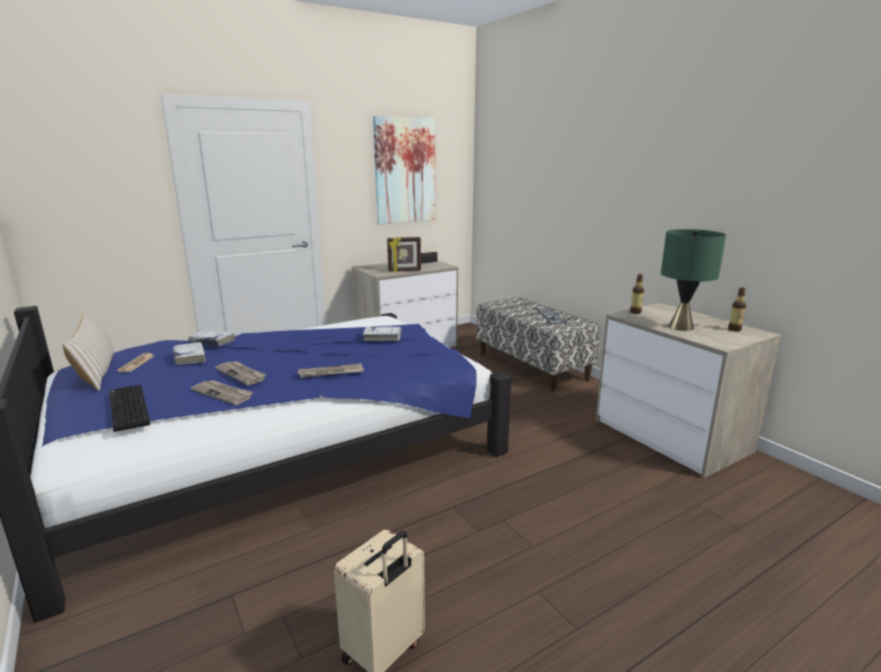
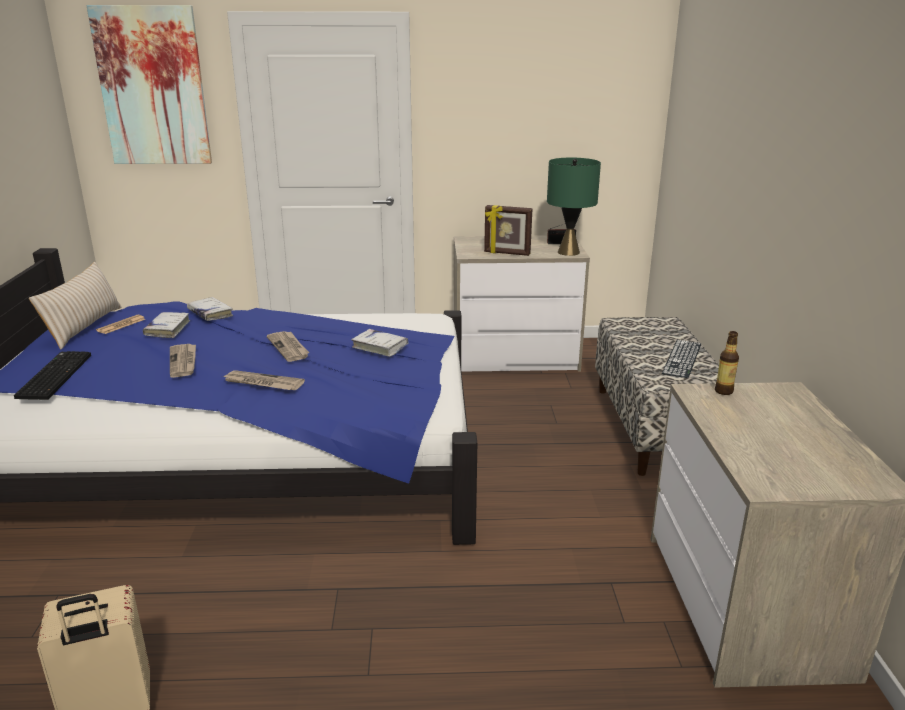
camera: 30 degrees right, 5 degrees up
newspaper [191,380,253,405] -> newspaper moved to [267,331,309,362]
picture [373,116,435,224] -> picture moved to [87,5,212,164]
green table lamp [661,229,726,331] -> green table lamp moved to [547,158,601,256]
bottle [728,288,746,332] -> none

